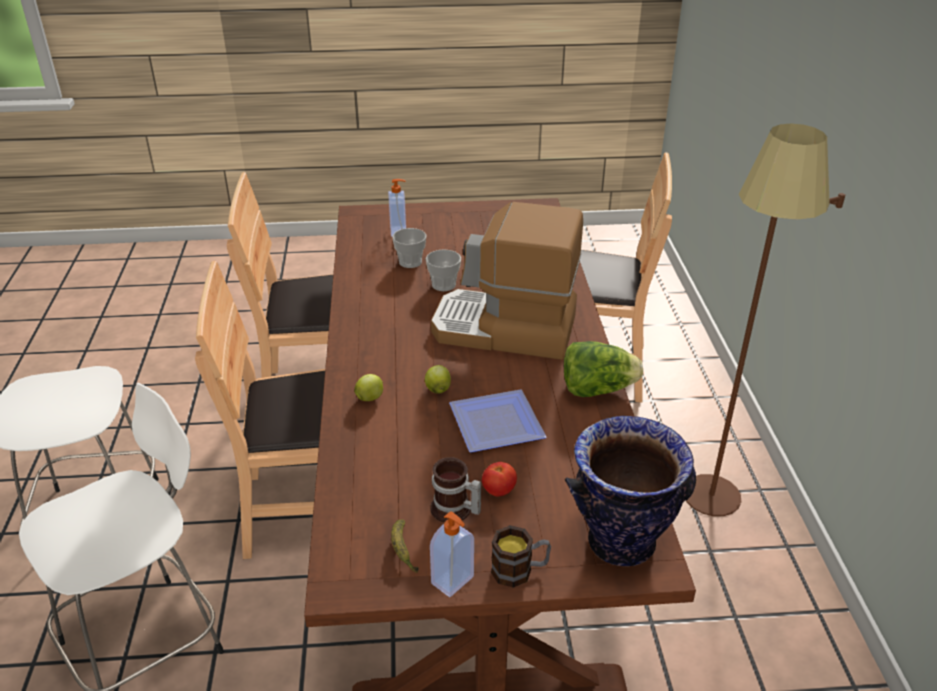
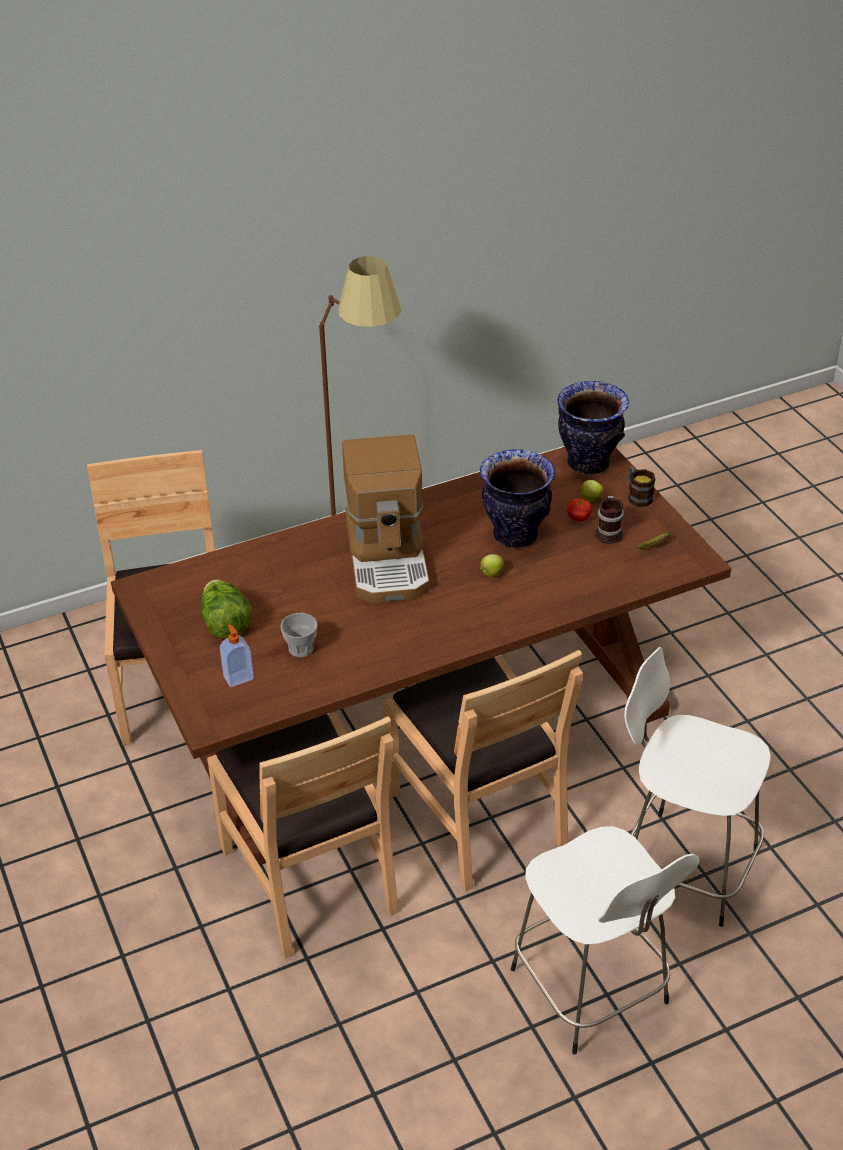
camera: 110 degrees left, 5 degrees up
apple [354,374,383,401] -> apple moved to [581,480,604,502]
cup [426,249,461,291] -> none
soap dispenser [430,511,474,597] -> none
plate [449,389,546,453] -> vase [480,449,555,548]
lettuce [564,341,643,397] -> lettuce moved to [201,580,252,639]

